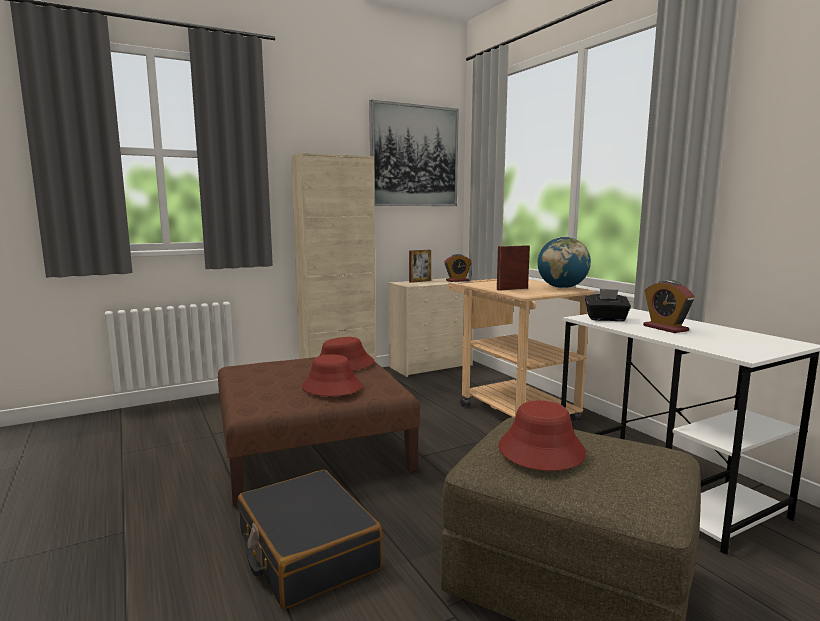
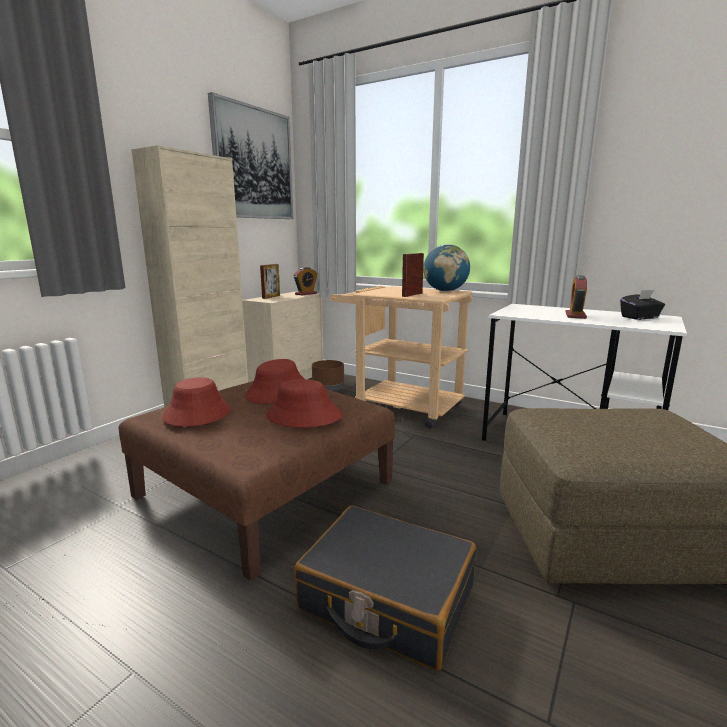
camera: 30 degrees left, 5 degrees up
red hat [498,400,586,471] -> red hat moved to [162,377,231,427]
black tissue box [585,289,631,321] -> black tissue box moved to [620,290,665,320]
alarm clock [643,280,695,333] -> alarm clock turned 75 degrees clockwise [565,275,587,319]
none -> brown planter [312,360,344,392]

